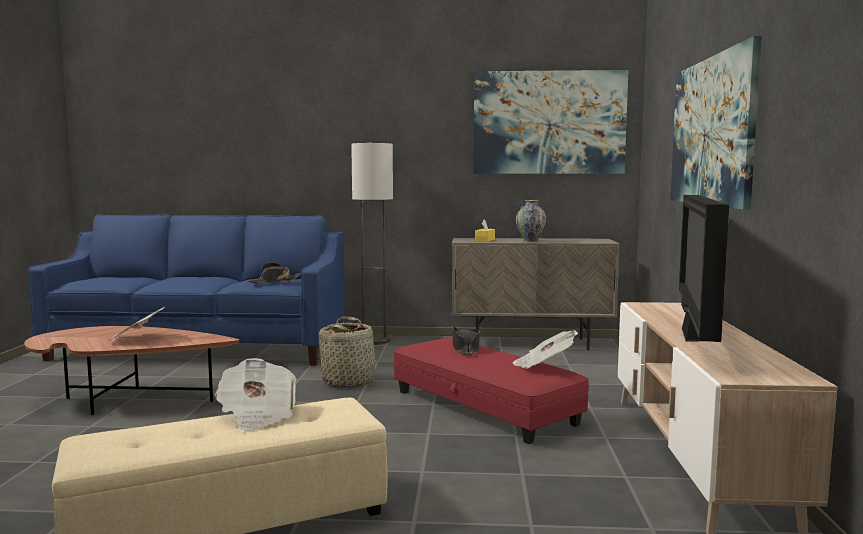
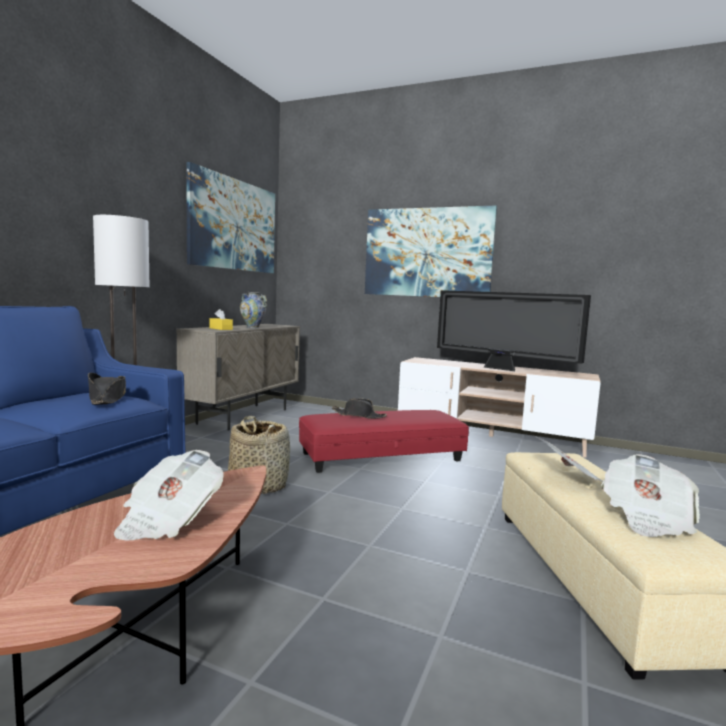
camera: 70 degrees left, 0 degrees up
newspaper [513,330,578,369] -> newspaper moved to [601,454,700,537]

